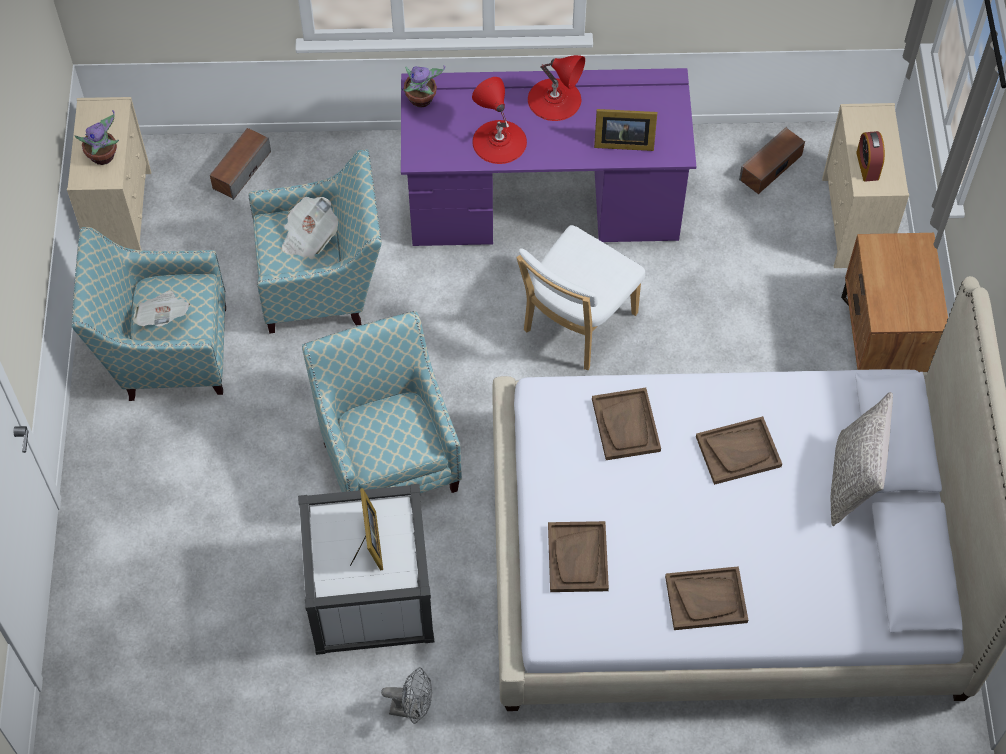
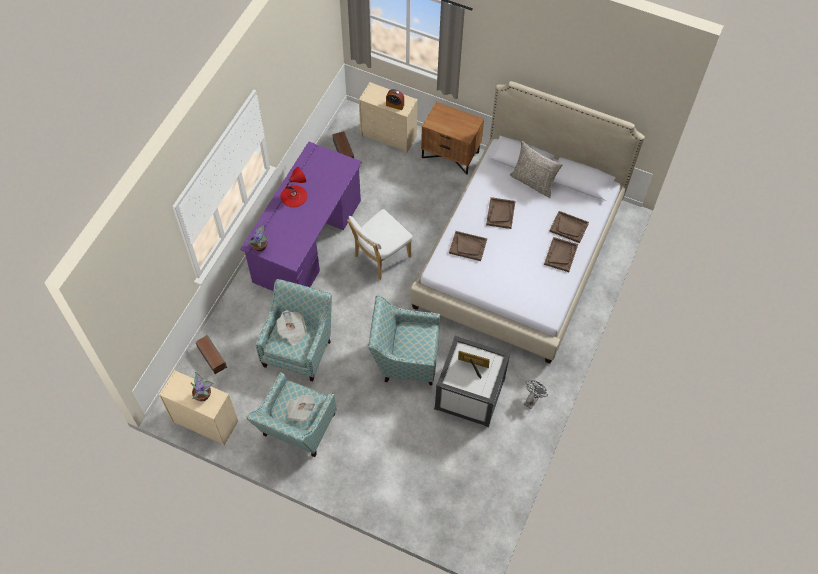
camera: 65 degrees left, 0 degrees up
red table lamp [472,77,527,164] -> none
white chair [516,225,645,370] -> white chair turned 75 degrees clockwise [347,209,413,280]
brown tray [548,521,609,592] -> brown tray moved to [549,211,589,243]
picture frame [594,109,657,151] -> none

